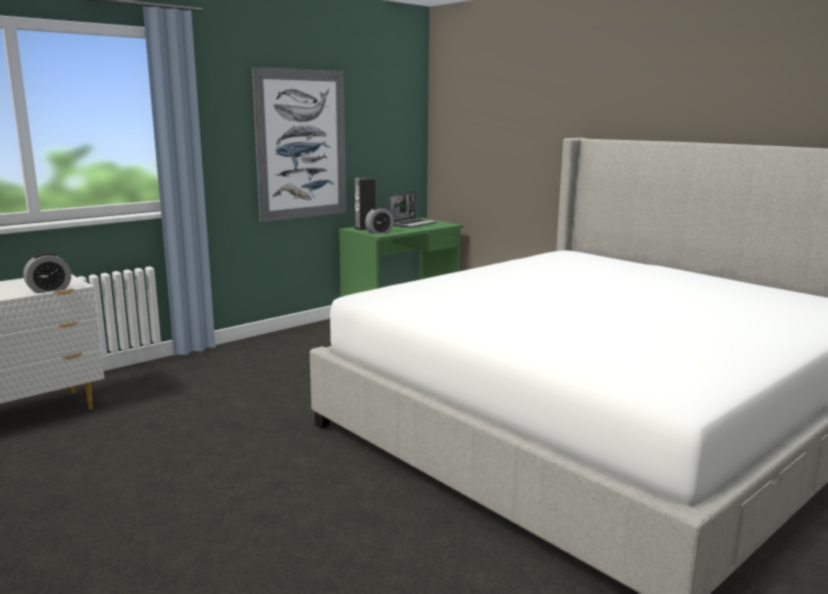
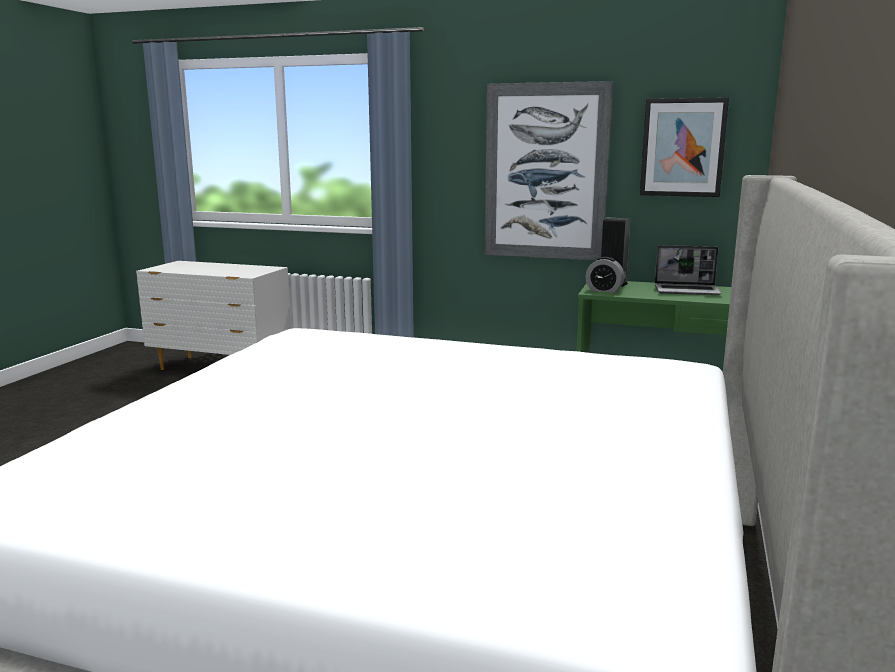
camera: 60 degrees right, 0 degrees up
alarm clock [23,253,71,294] -> none
none -> picture [640,97,729,197]

